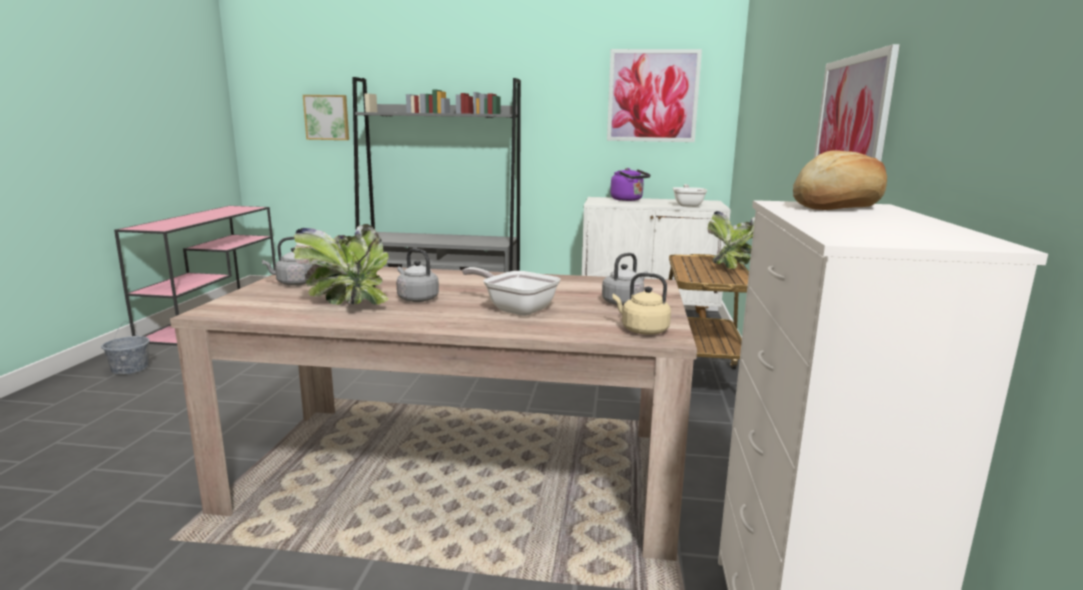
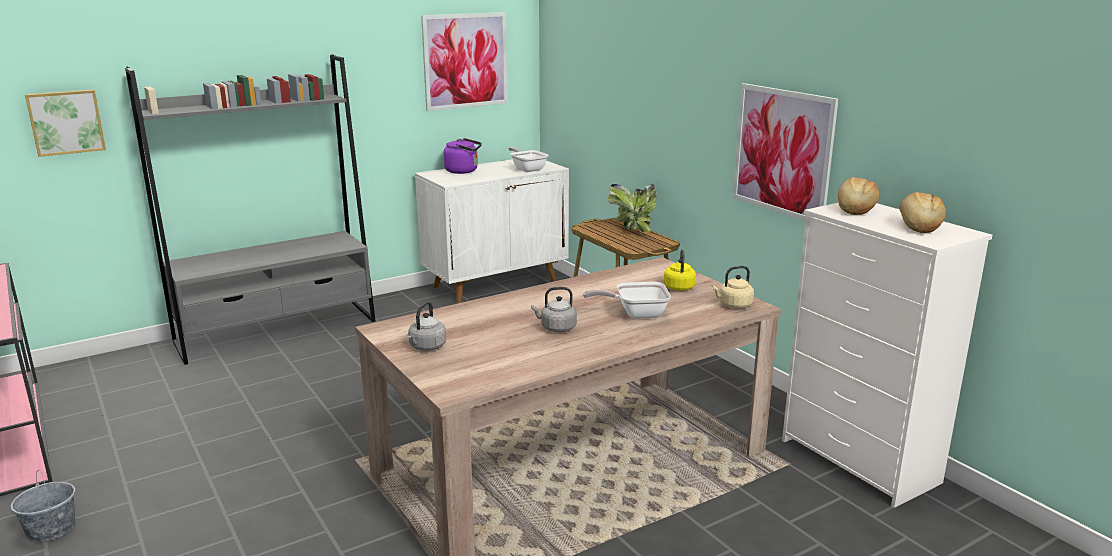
camera: 40 degrees left, 5 degrees up
potted plant [293,224,389,305] -> none
grey kettle [602,253,648,306] -> yellow kettle [664,249,696,291]
none -> bread [899,192,946,233]

